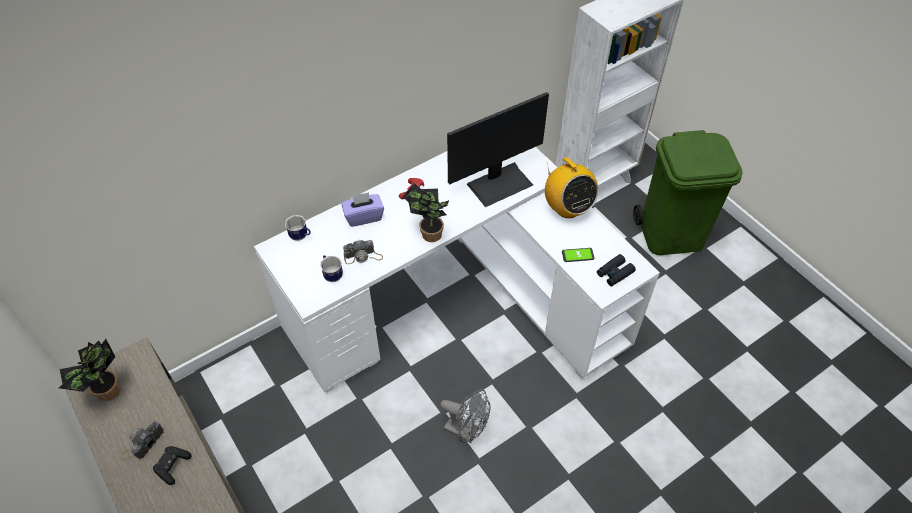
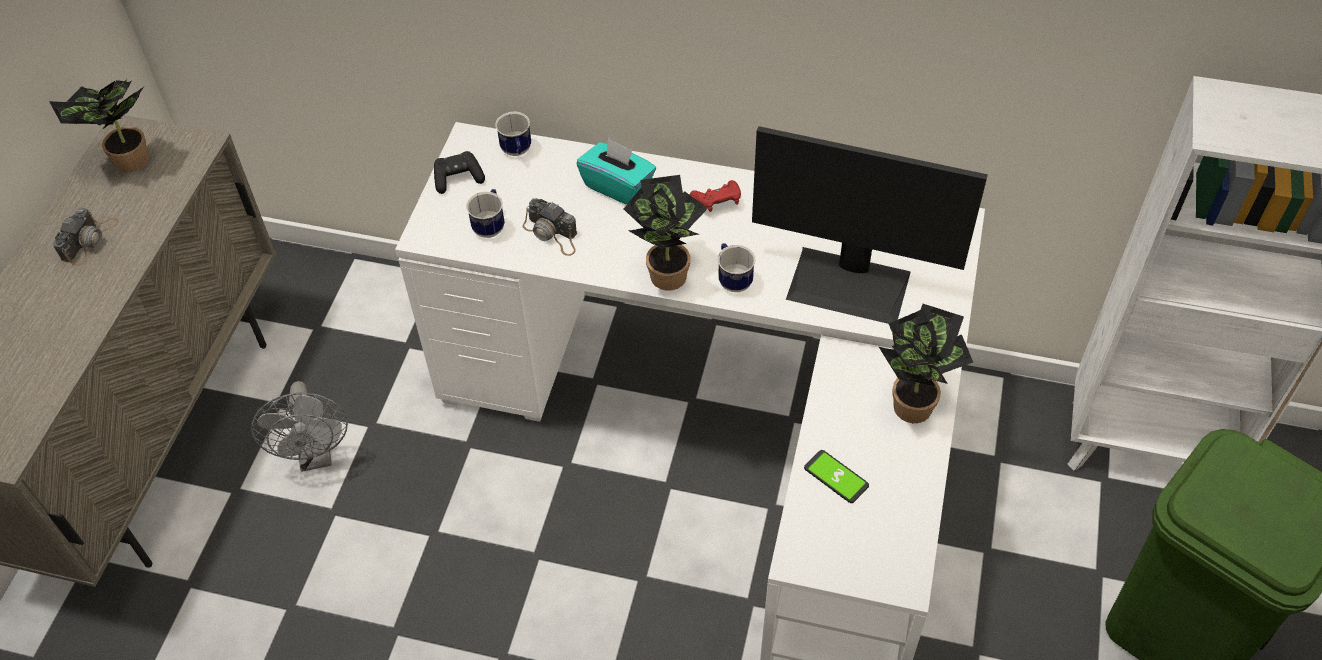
camera: 50 degrees right, 0 degrees up
camera [121,421,164,460] -> camera turned 120 degrees clockwise [53,208,118,266]
black game controller [153,446,192,485] -> black game controller moved to [434,151,485,194]
purple tissue box [341,192,384,227] -> turquoise tissue box [577,138,656,205]
grey fan [440,389,490,443] -> grey fan moved to [251,381,348,472]
radio [545,157,598,218] -> potted plant [879,304,973,423]
black binoculars [597,254,636,286] -> none
none -> mug [718,243,755,292]

